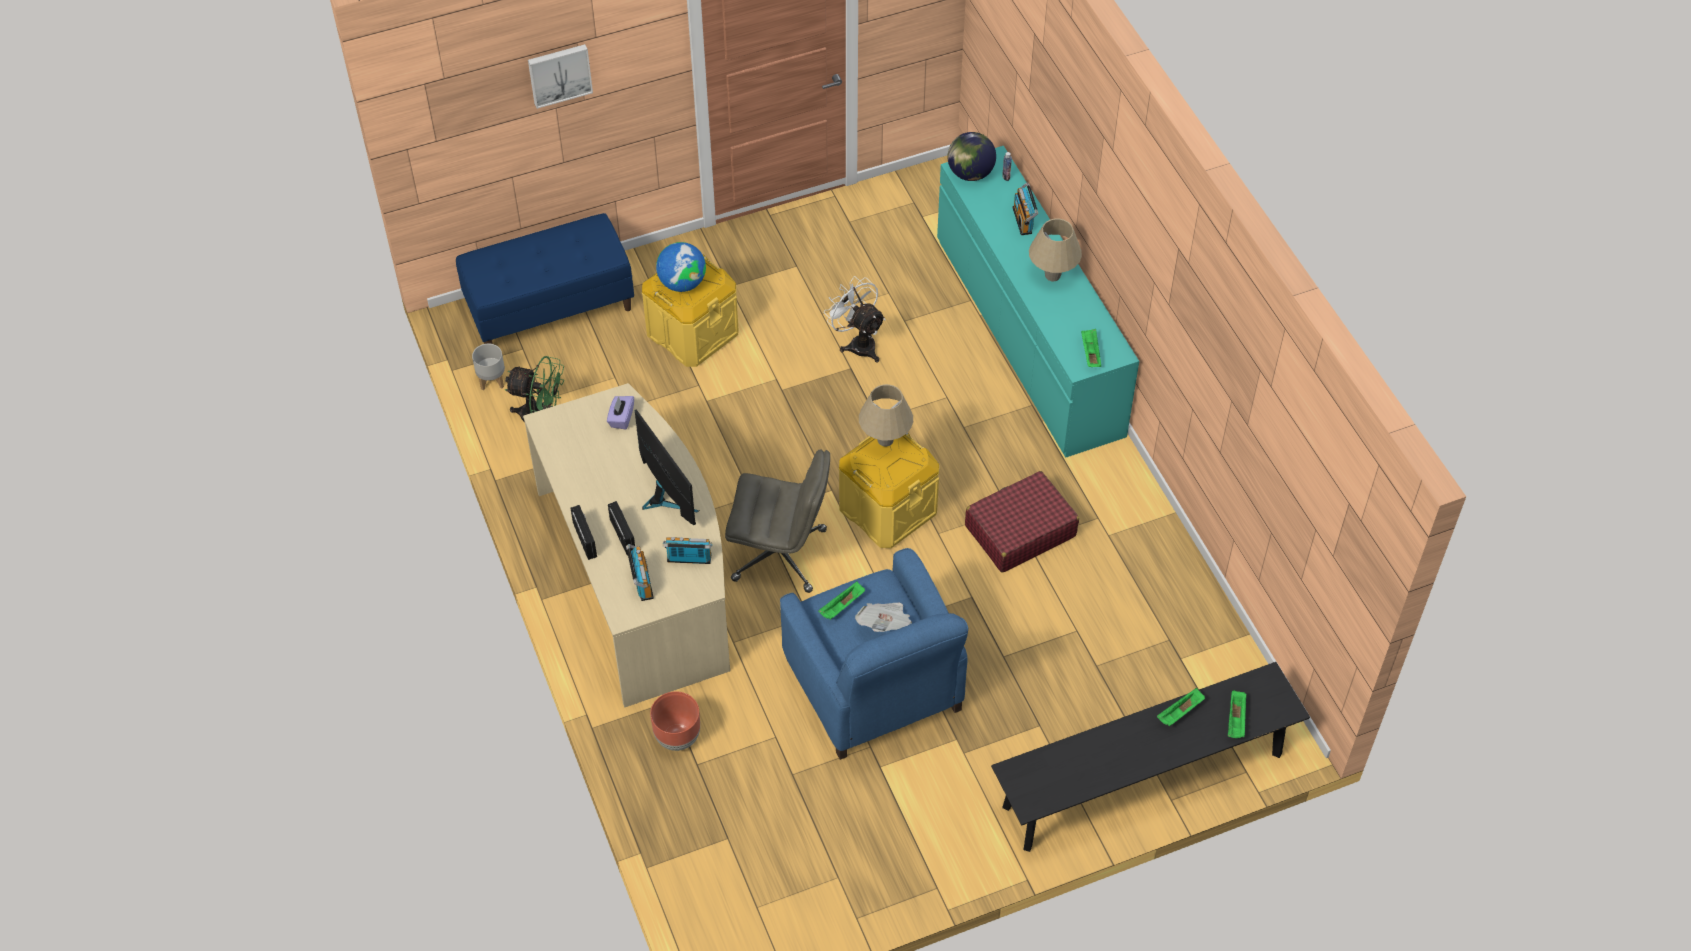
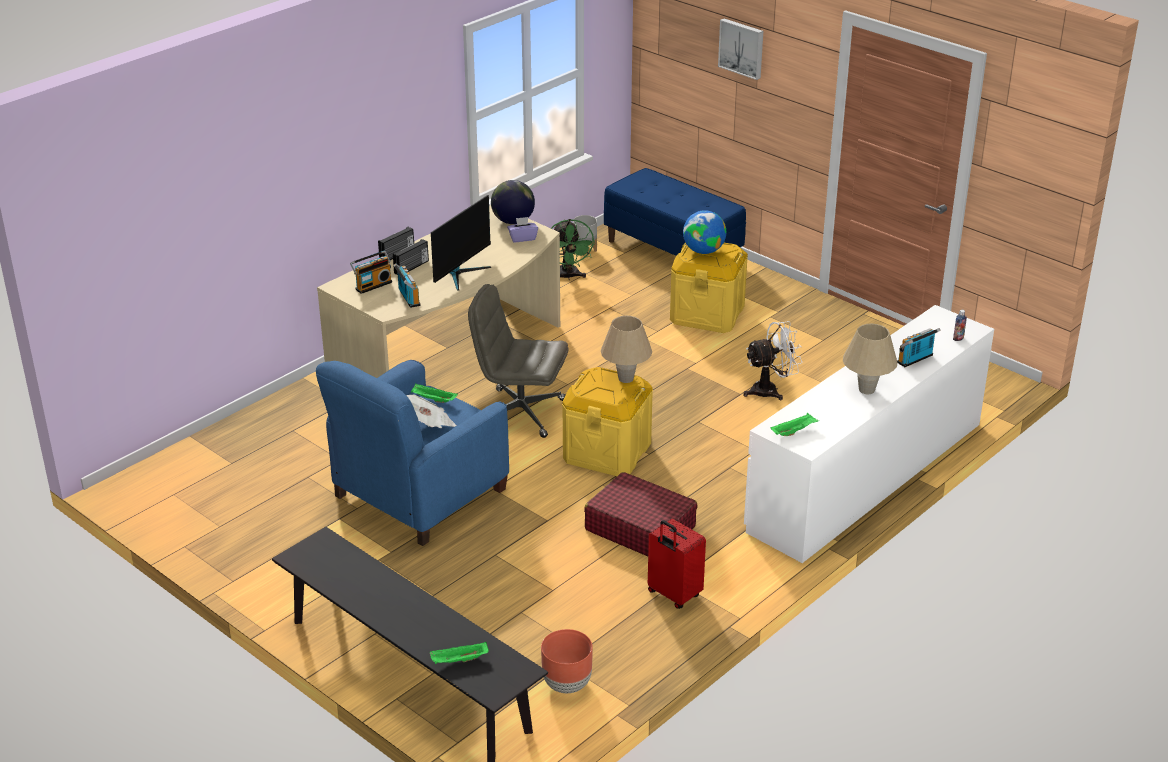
camera: 65 degrees right, 20 degrees down
brown planter [650,691,700,751] -> brown planter moved to [541,629,593,693]
grey office chair [725,450,830,593] -> grey office chair turned 120 degrees clockwise [468,284,568,438]
white fan [824,276,886,363] -> white fan turned 45 degrees clockwise [743,321,803,400]
turquoise dresser [937,146,1139,458] -> white dresser [744,305,994,563]
globe [947,132,996,181] -> globe moved to [491,180,535,224]
green tray [1157,688,1205,726] -> none
none -> red suitcase [648,519,706,609]

